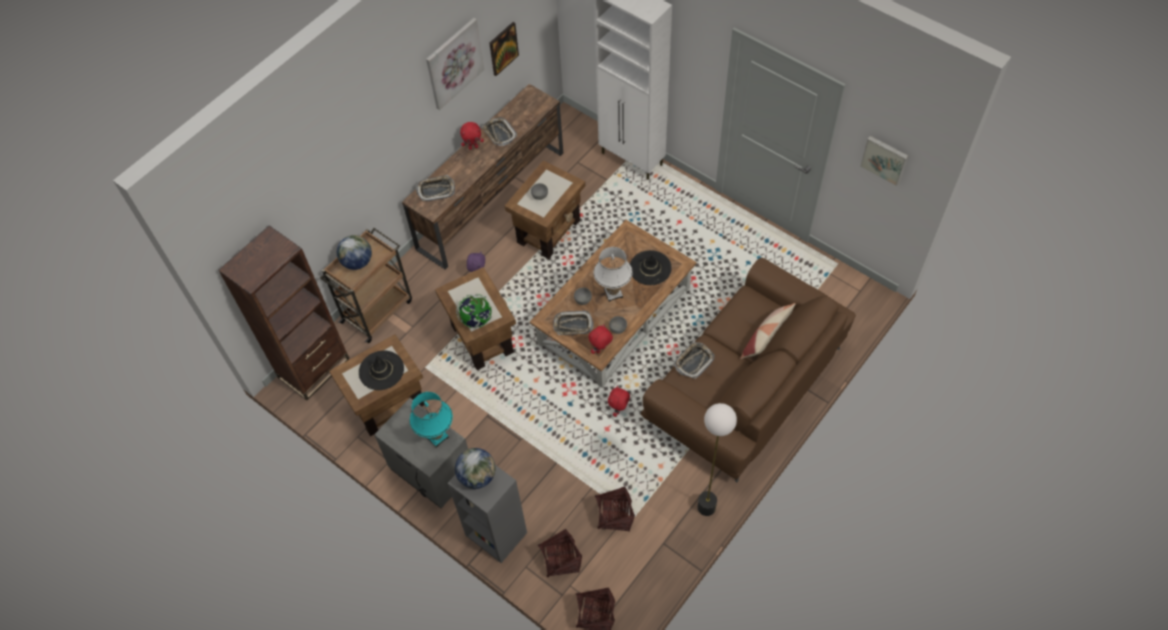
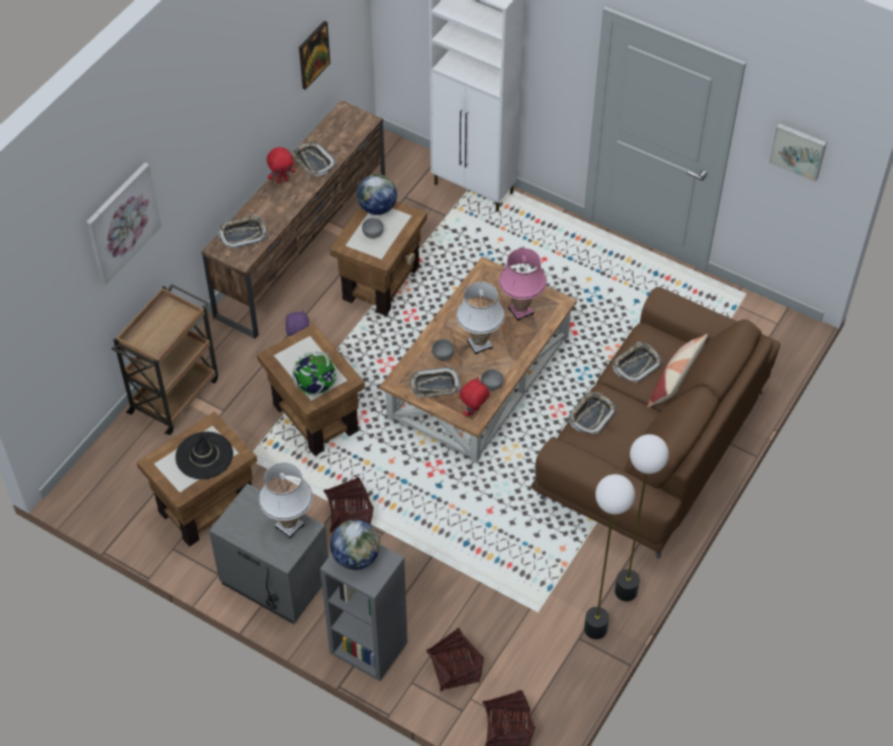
camera: 10 degrees left, 5 degrees down
brown bookcase [218,225,350,400] -> none
globe [337,235,372,270] -> globe moved to [357,174,397,215]
turquoise table lamp [409,392,453,448] -> white table lamp [259,462,313,539]
picture [426,18,485,110] -> picture moved to [86,163,162,285]
basket [595,487,635,531] -> basket moved to [324,475,374,532]
red plush toy [608,386,630,417] -> none
black hat [630,250,672,285] -> pink table lamp [499,248,547,321]
none -> floor lamp [584,474,635,639]
none -> tray [613,342,662,383]

